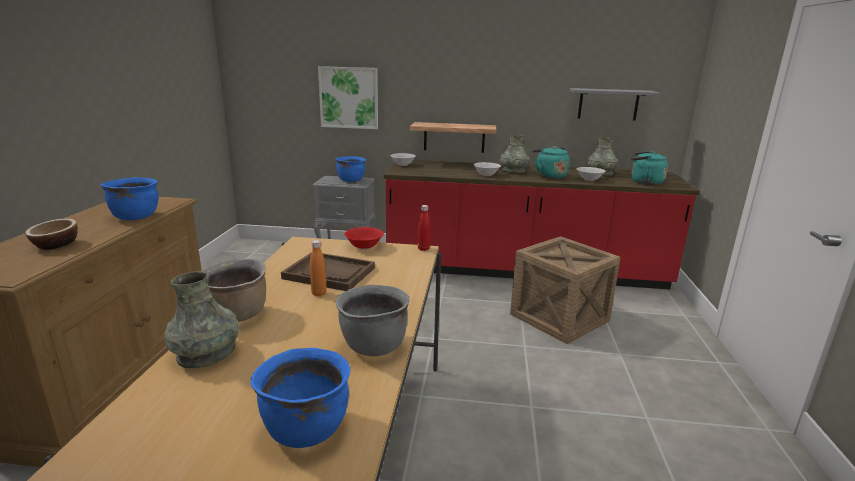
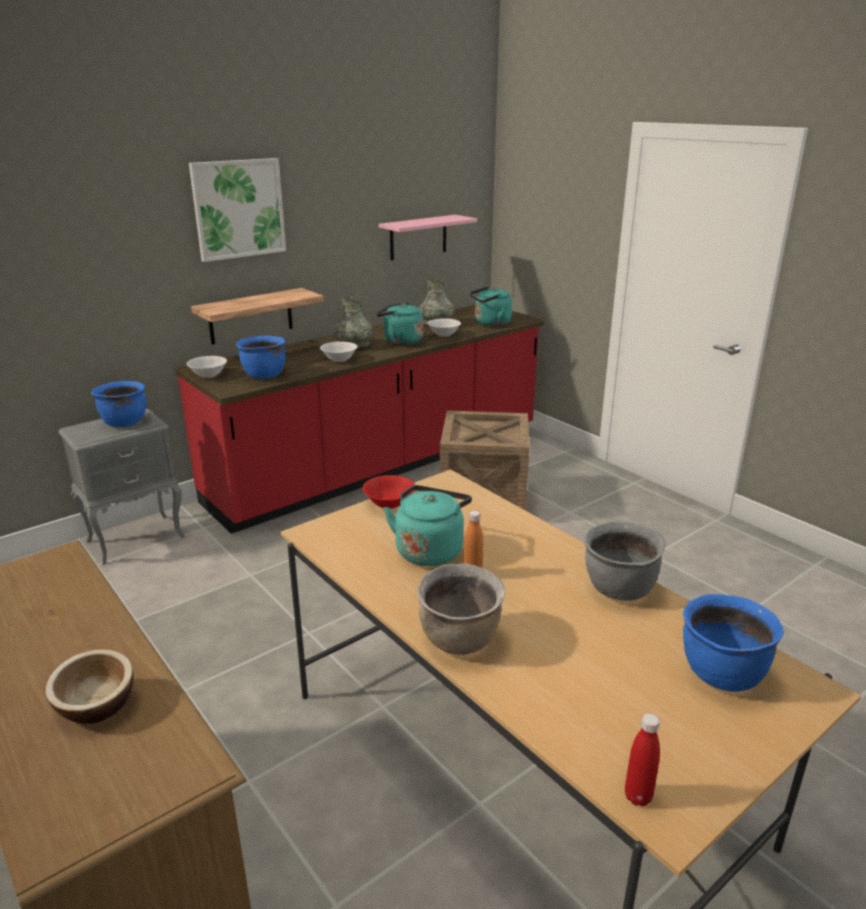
camera: 45 degrees left, 5 degrees up
blue cooking pot [101,177,159,220] -> blue cooking pot moved to [236,335,285,379]
grey vase [164,271,239,368] -> none
brown tray [281,252,375,291] -> turquoise kettle [384,485,472,566]
picture [318,66,378,129] -> picture moved to [189,158,286,262]
red bottle [418,205,430,251] -> red bottle moved to [625,713,660,806]
grey shelf [570,88,660,121] -> pink shelf [378,215,477,260]

